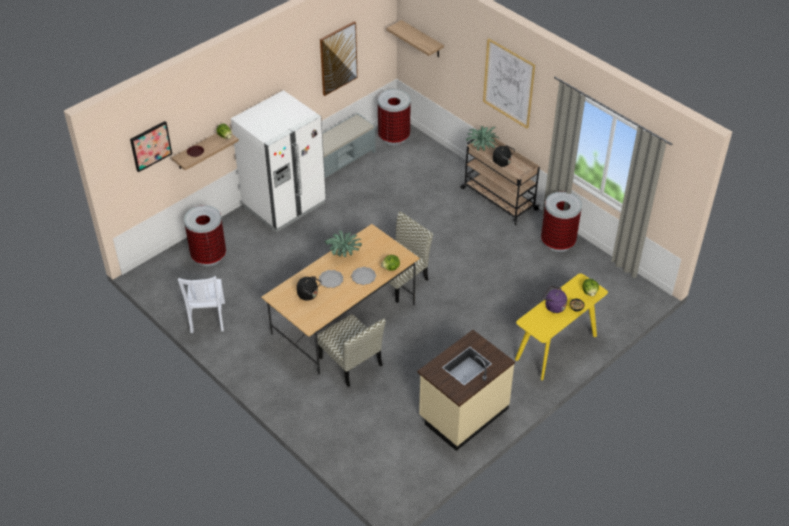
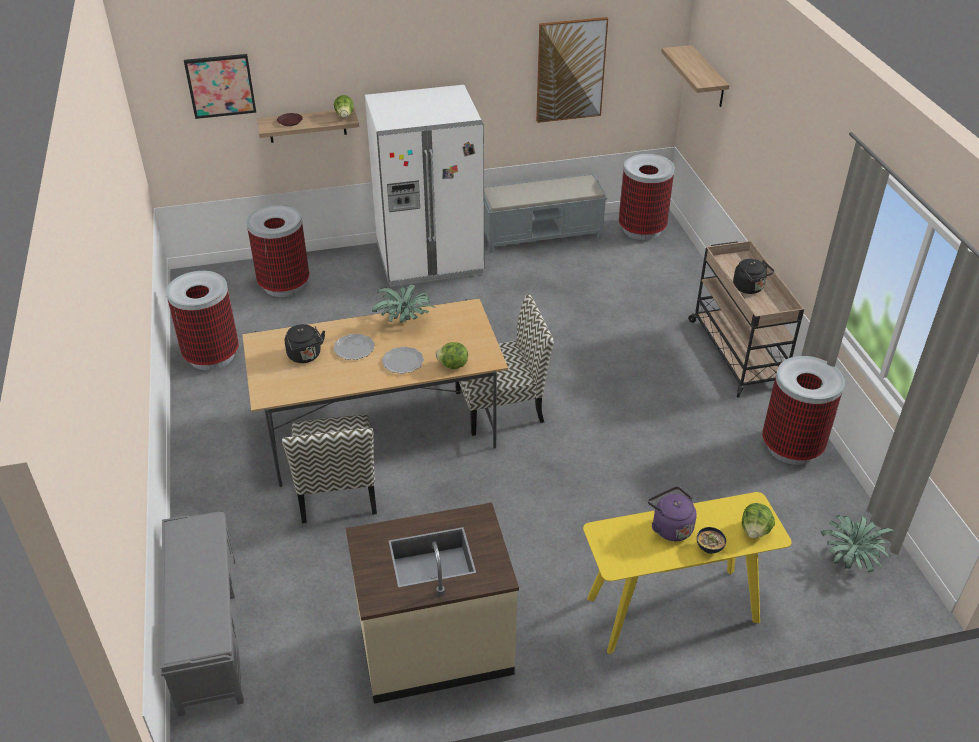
camera: 30 degrees right, 5 degrees down
white chair [178,276,225,333] -> trash can [166,271,239,370]
potted plant [466,126,500,151] -> potted plant moved to [820,515,893,573]
picture [483,39,535,129] -> none
none -> grey bench [161,512,244,716]

